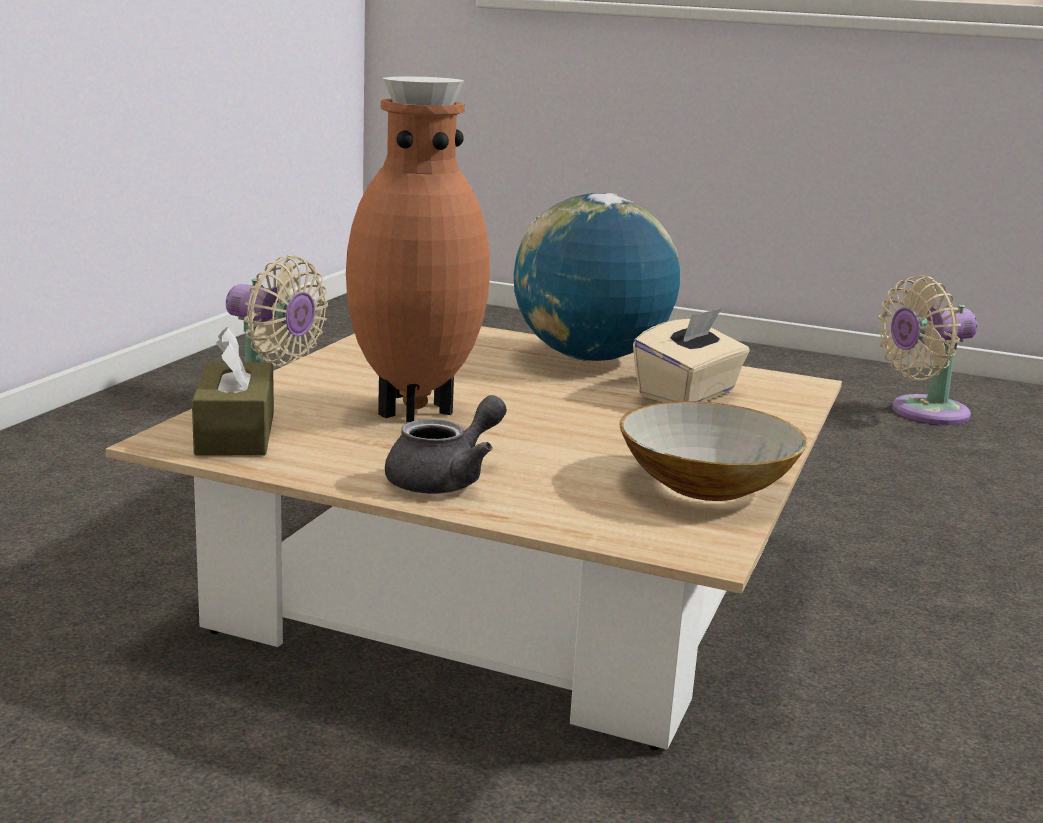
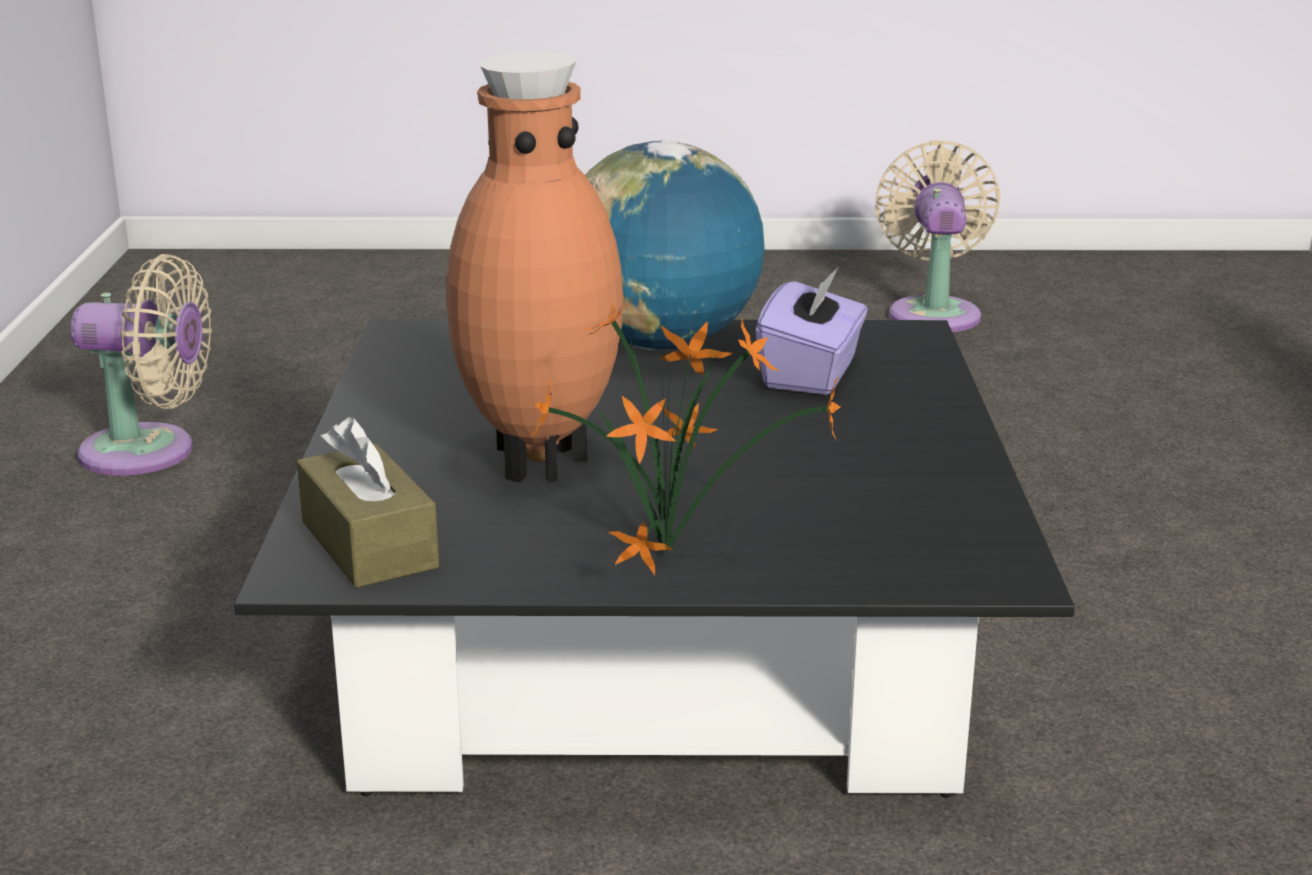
camera: 20 degrees left, 5 degrees up
beige coffee table [106,326,842,750] -> black coffee table [234,319,1075,798]
grey teapot [385,395,507,494] -> potted plant [530,295,840,575]
bowl [619,401,807,501] -> none
beige tissue box [633,308,750,402] -> purple tissue box [756,268,868,395]
beige fan [878,275,978,425] -> beige fan turned 135 degrees clockwise [875,140,1001,332]

